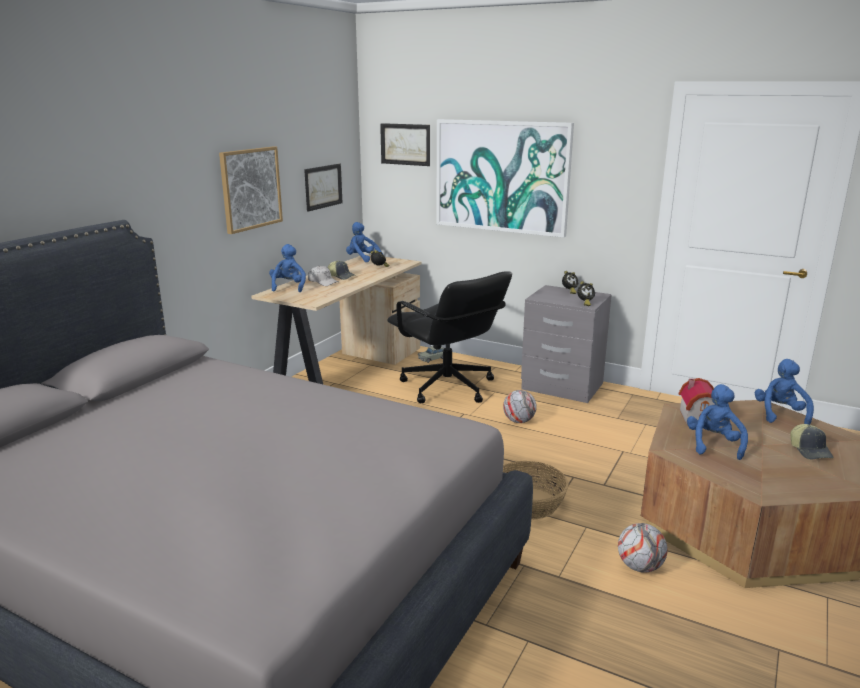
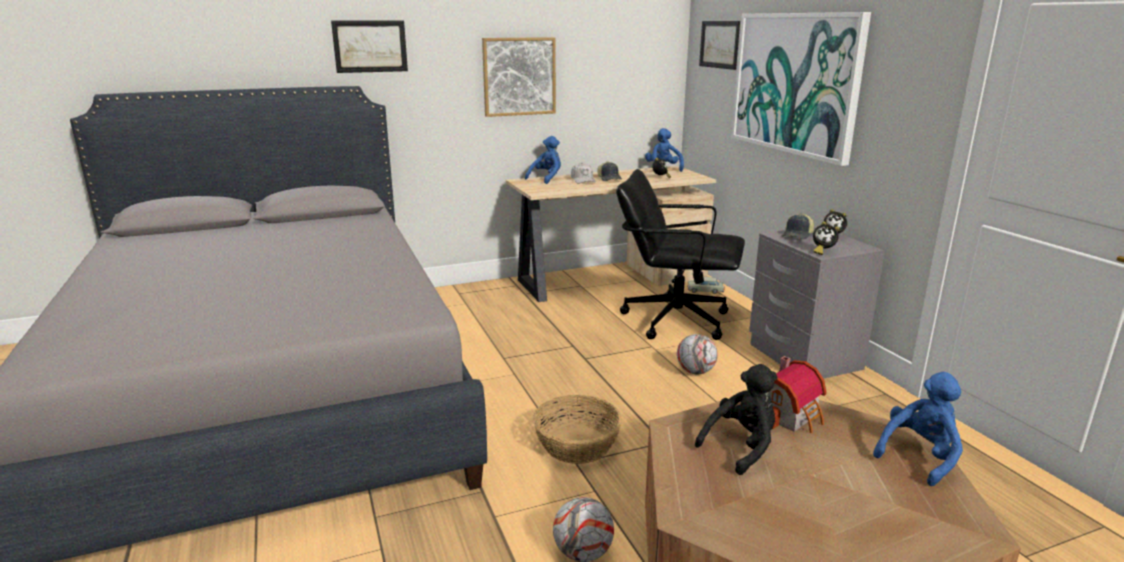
camera: 40 degrees right, 0 degrees up
picture [304,164,343,212] -> picture moved to [331,21,408,73]
black office chair [387,271,512,403] -> black office chair turned 105 degrees clockwise [616,169,745,340]
blue plush toy [687,384,748,460] -> black plush toy [695,364,777,475]
cap [791,424,833,460] -> cap moved to [782,213,814,239]

